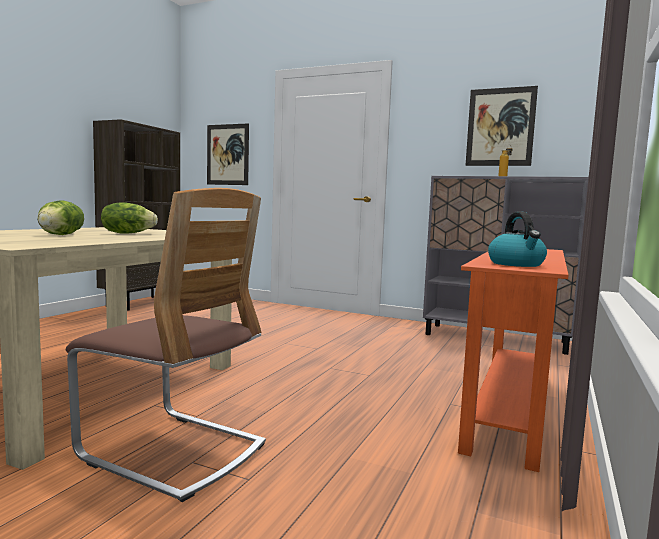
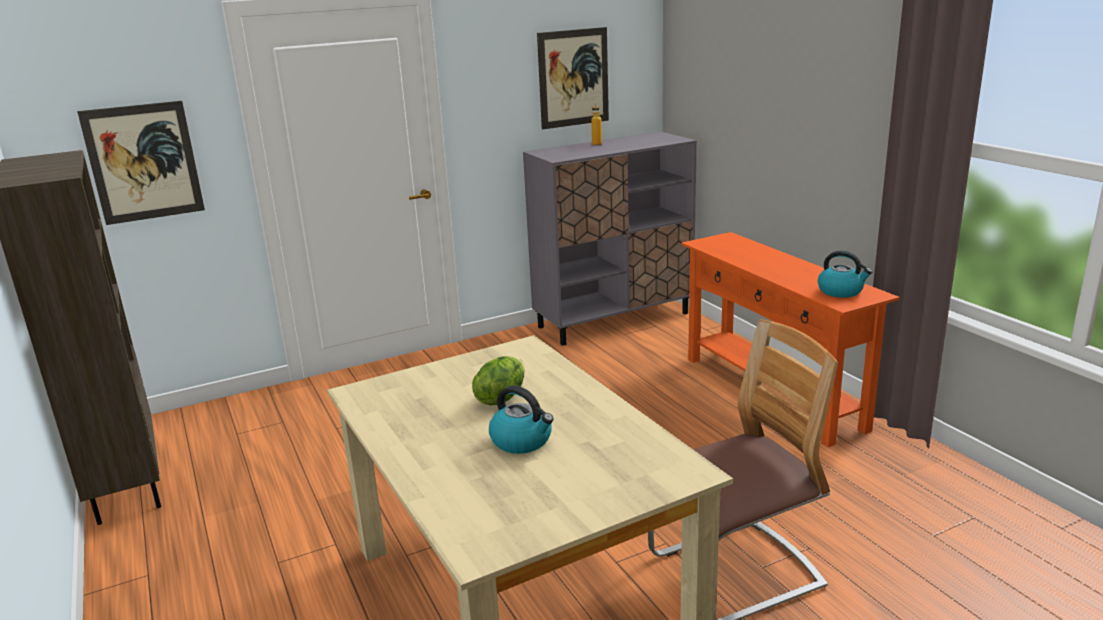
camera: 50 degrees left, 15 degrees up
lettuce [38,200,84,235] -> kettle [489,385,554,454]

